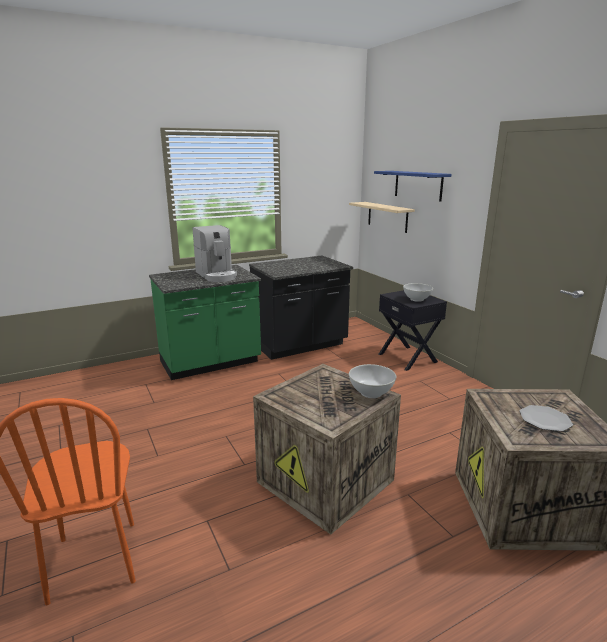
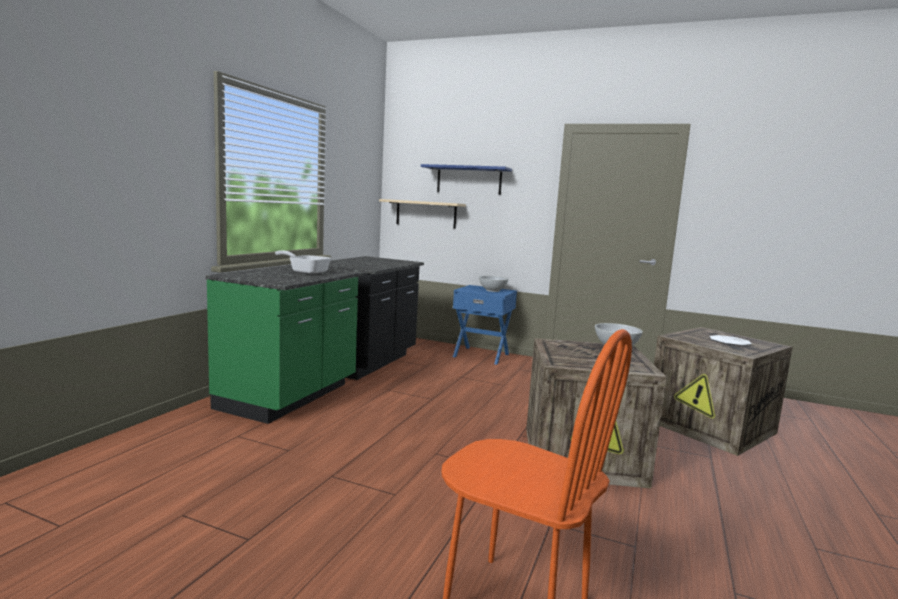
camera: 40 degrees left, 10 degrees down
coffee machine [193,225,237,282] -> frying pan [275,250,331,274]
black nightstand [378,290,447,371] -> blue nightstand [453,285,517,365]

